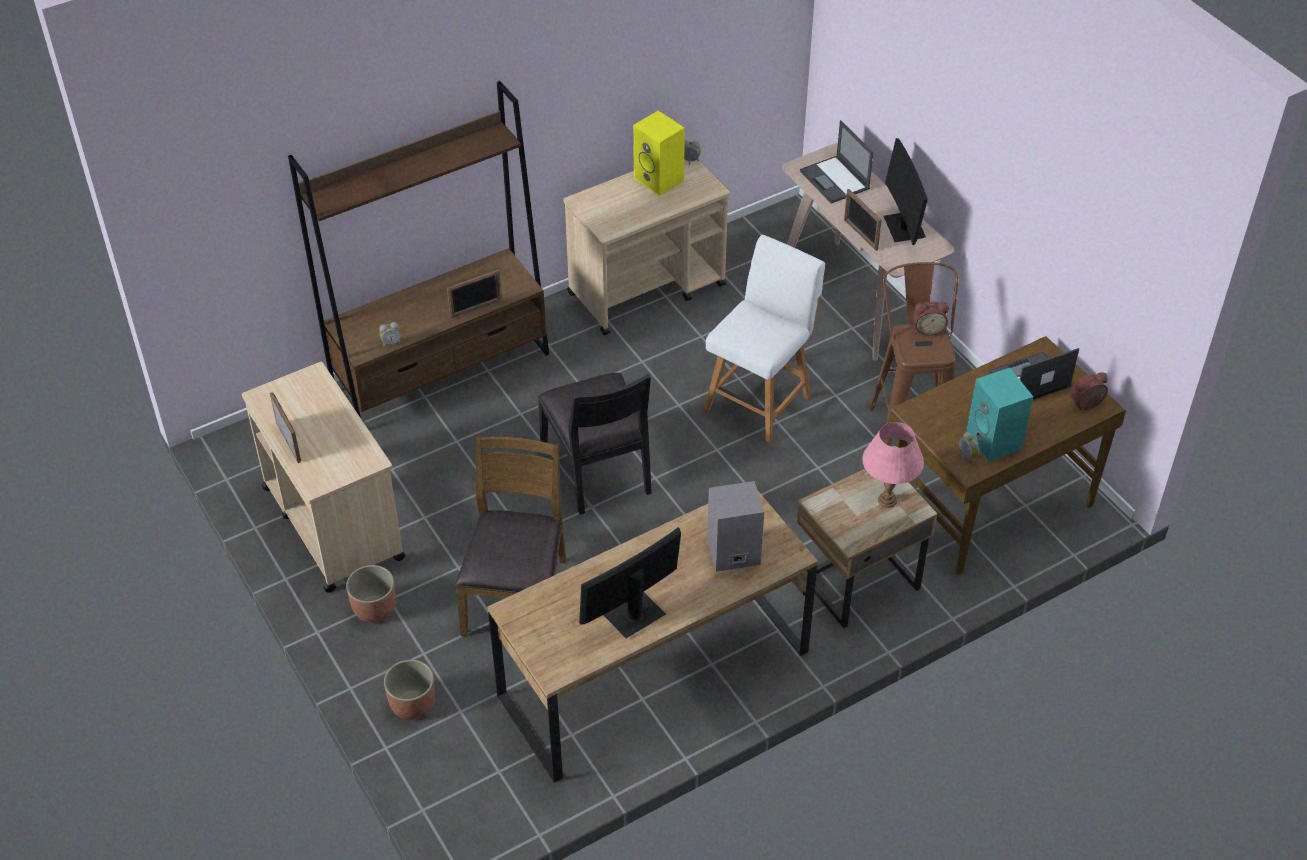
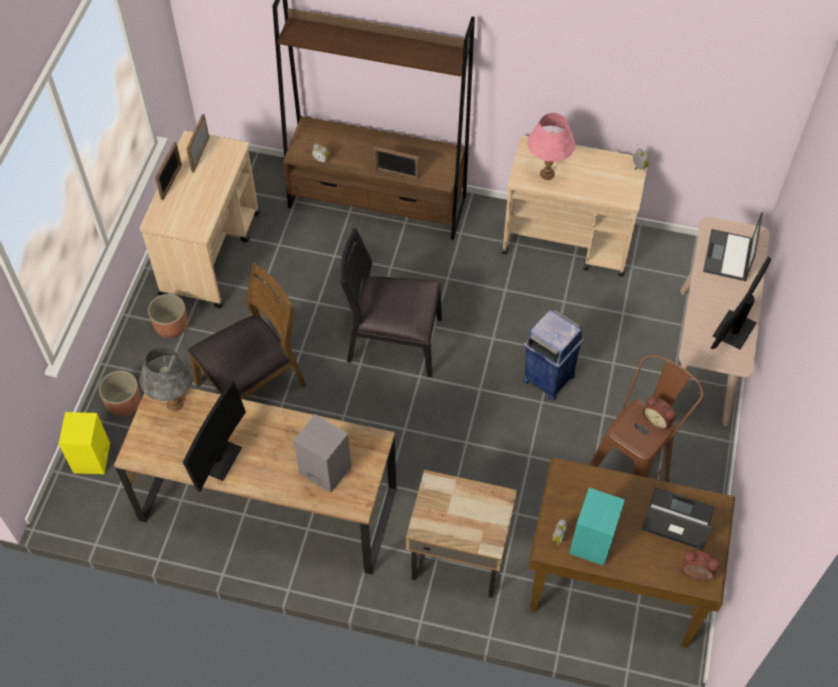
camera: 45 degrees right, 10 degrees up
black chair [538,373,652,515] -> black chair turned 75 degrees clockwise [340,228,442,377]
monitor [579,527,681,638] -> monitor turned 105 degrees clockwise [183,381,246,492]
yellow speaker [633,111,685,196] -> yellow speaker moved to [59,412,110,474]
white chair [704,235,825,443] -> blue trash can [523,310,584,401]
picture frame [844,189,882,251] -> picture frame moved to [186,114,209,172]
pink table lamp [862,422,924,508] -> pink table lamp moved to [527,113,575,180]
none -> grey table lamp [139,347,194,412]

